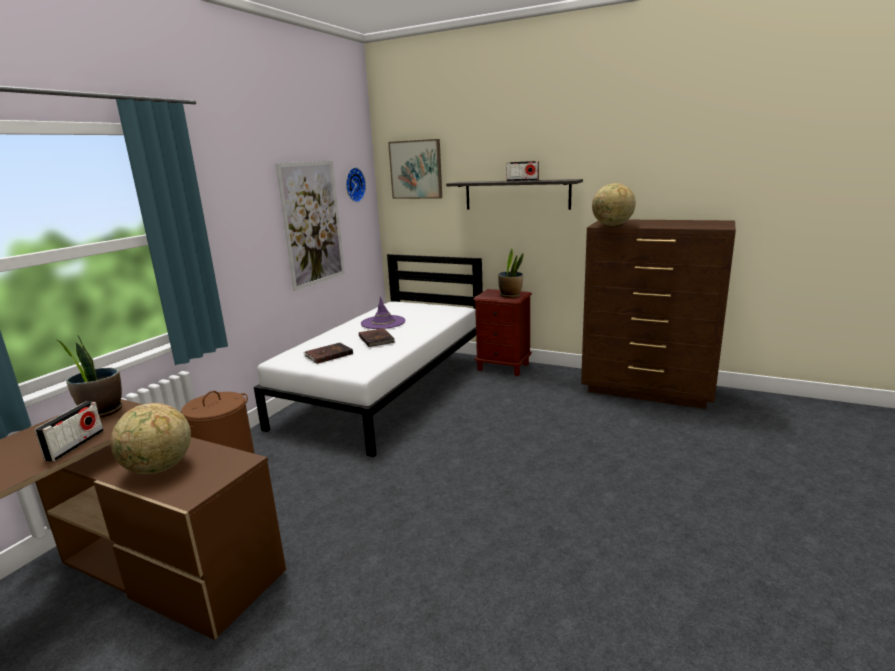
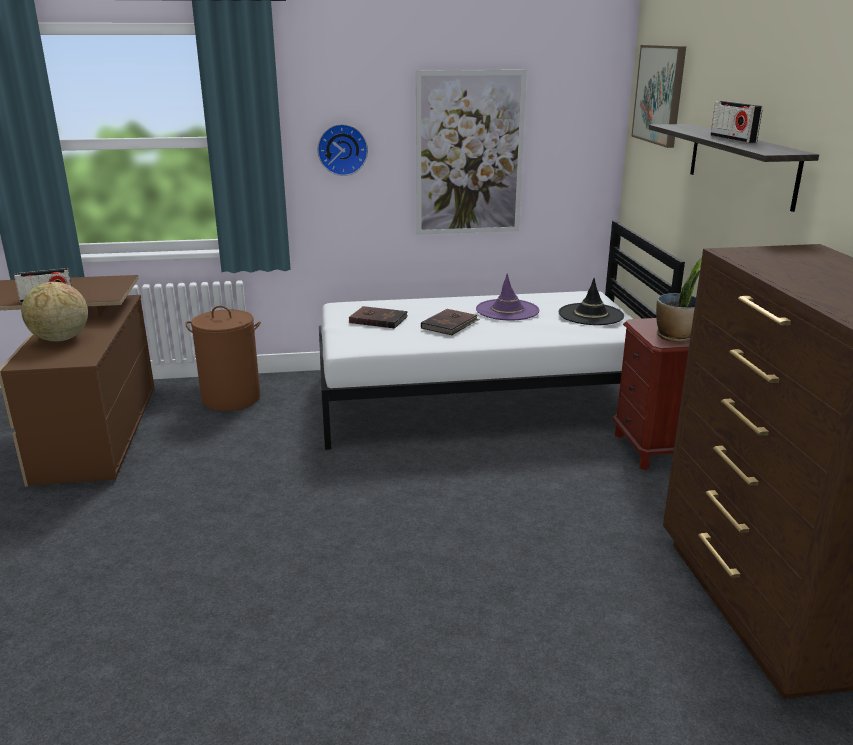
camera: 55 degrees right, 5 degrees up
potted plant [57,335,123,418] -> none
wall clock [346,168,366,202] -> wall clock moved to [317,124,368,176]
globe [592,183,636,226] -> none
none -> black hat [559,278,624,325]

